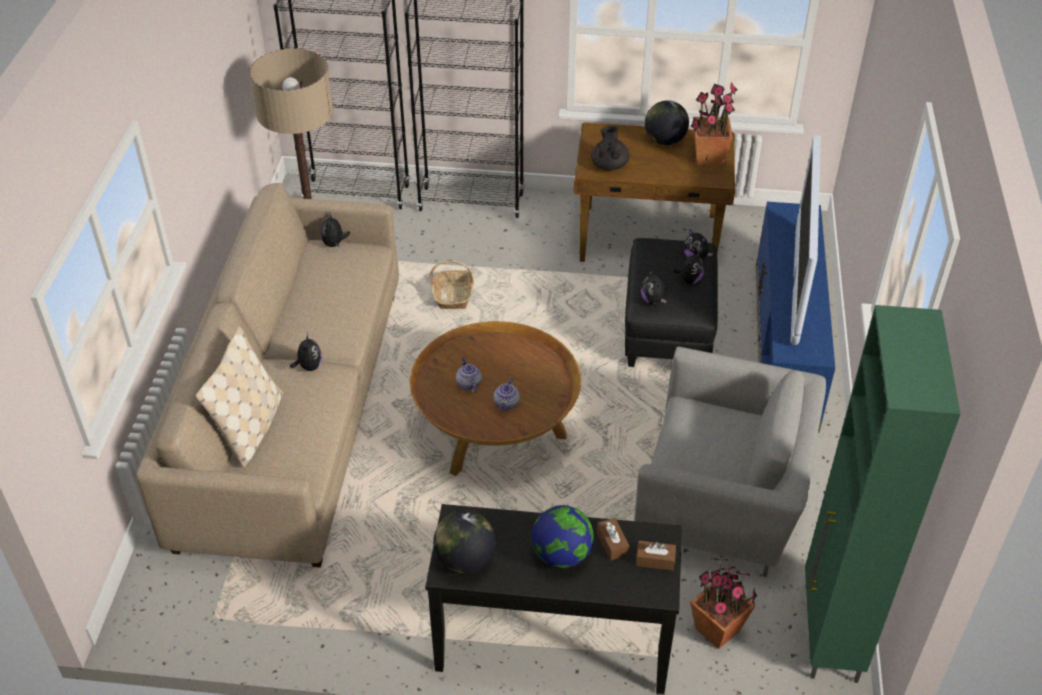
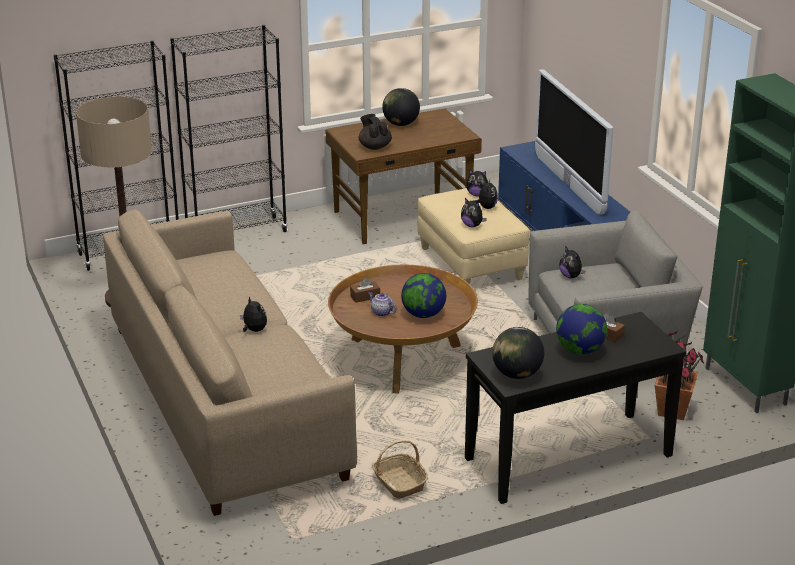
camera: 30 degrees left, 15 degrees down
beige pillow [196,326,283,468] -> none
plush toy [321,212,350,247] -> plush toy moved to [559,246,585,278]
basket [430,261,474,309] -> basket moved to [372,440,428,499]
teapot [494,378,520,411] -> globe [401,273,446,318]
black ottoman [625,238,718,367] -> beige ottoman [418,188,529,284]
brown tissue box [636,541,676,570] -> brown tissue box moved to [350,278,380,303]
potted plant [690,82,737,166] -> none

